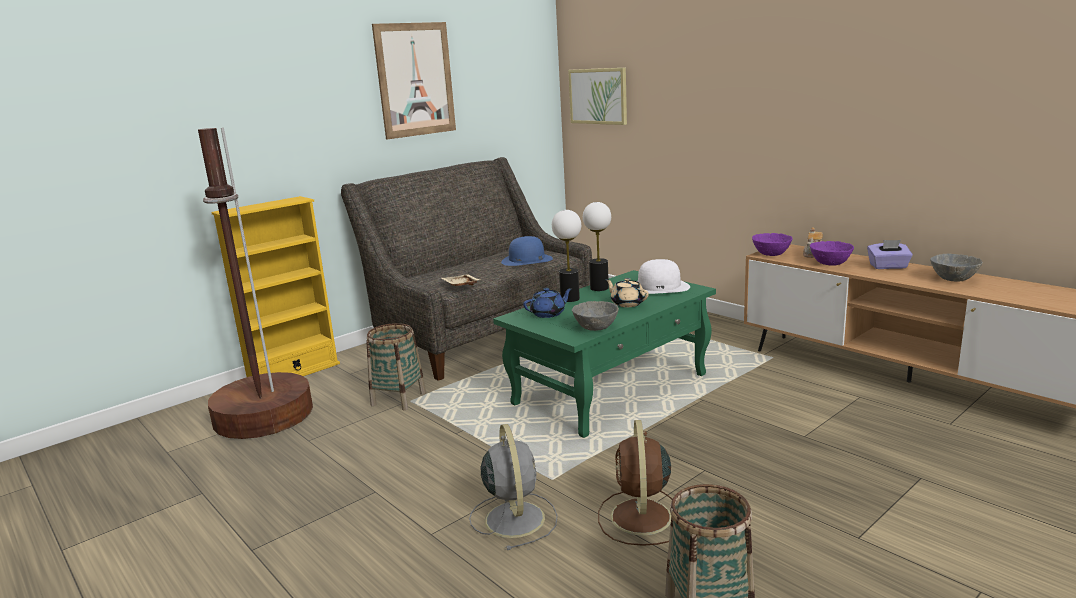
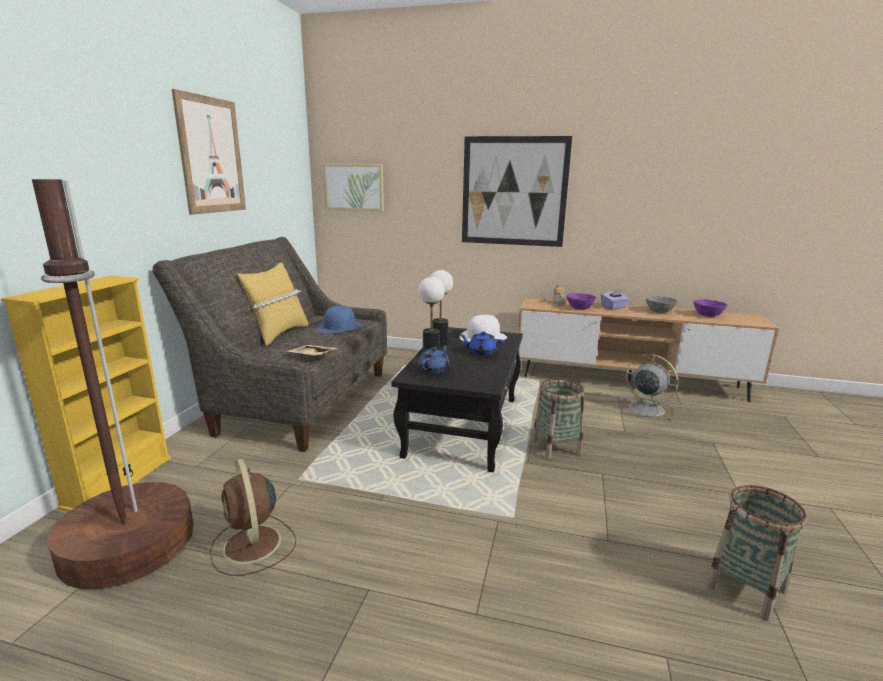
camera: 35 degrees left, 0 degrees up
basket [366,323,426,410] -> basket moved to [532,379,584,460]
grey fan [469,424,558,550] -> grey fan moved to [619,354,678,420]
green coffee table [493,270,716,438] -> black coffee table [391,327,523,472]
grey bowl [572,301,619,331] -> none
brown fan [598,420,672,546] -> brown fan moved to [210,458,296,576]
beige teapot [605,278,649,307] -> blue teapot [459,331,504,356]
purple bowl [752,233,793,256] -> purple bowl moved to [693,299,727,317]
none -> yellow pillow [238,262,308,346]
none -> picture [462,136,572,247]

